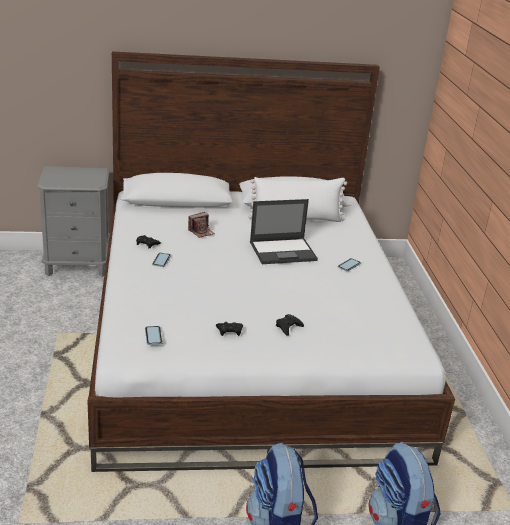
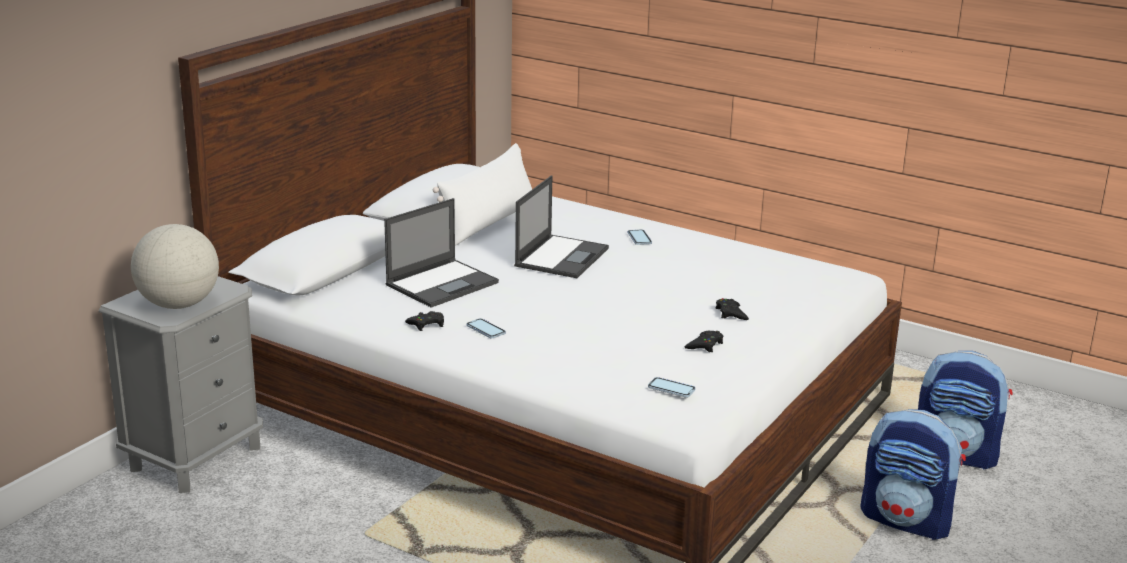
camera: 50 degrees left, 5 degrees down
camera [188,212,215,238] -> laptop [384,198,499,308]
none -> globe [131,224,219,309]

